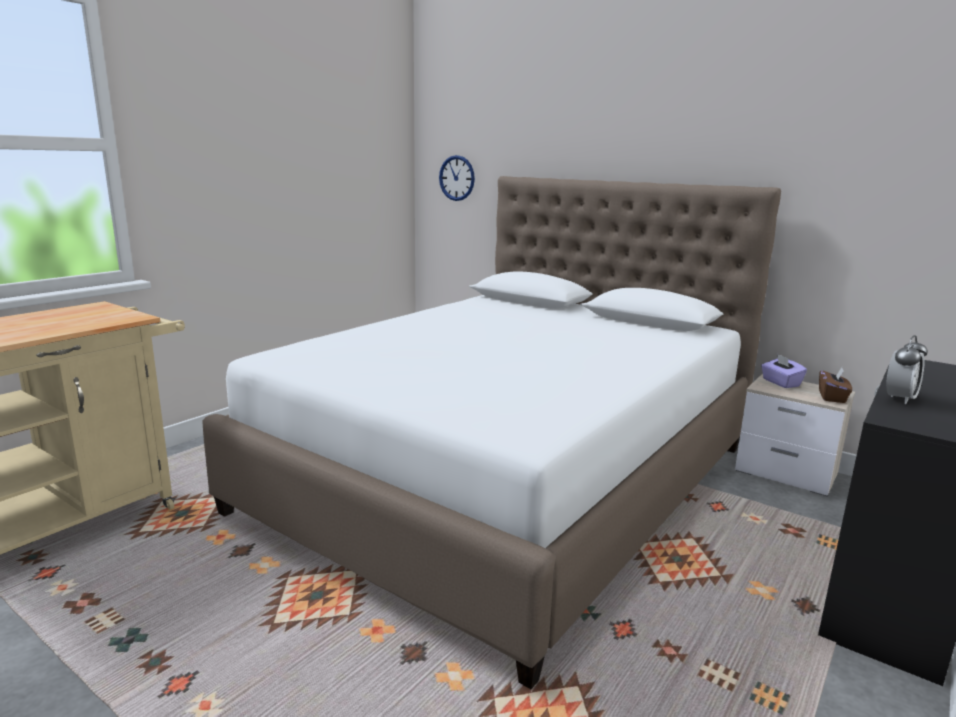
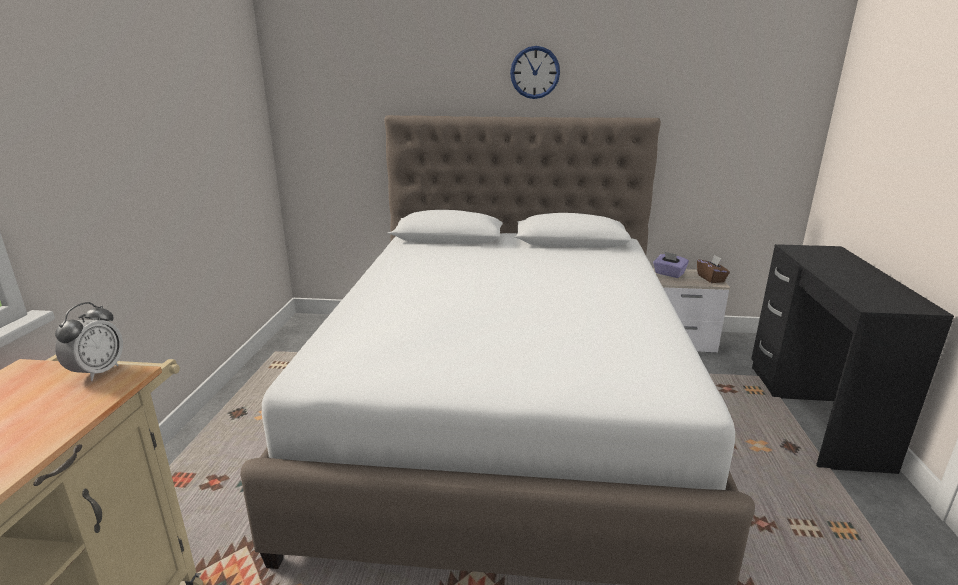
camera: 30 degrees left, 5 degrees up
wall clock [439,155,475,201] -> wall clock moved to [510,46,560,99]
alarm clock [886,335,928,404] -> alarm clock moved to [55,302,123,381]

